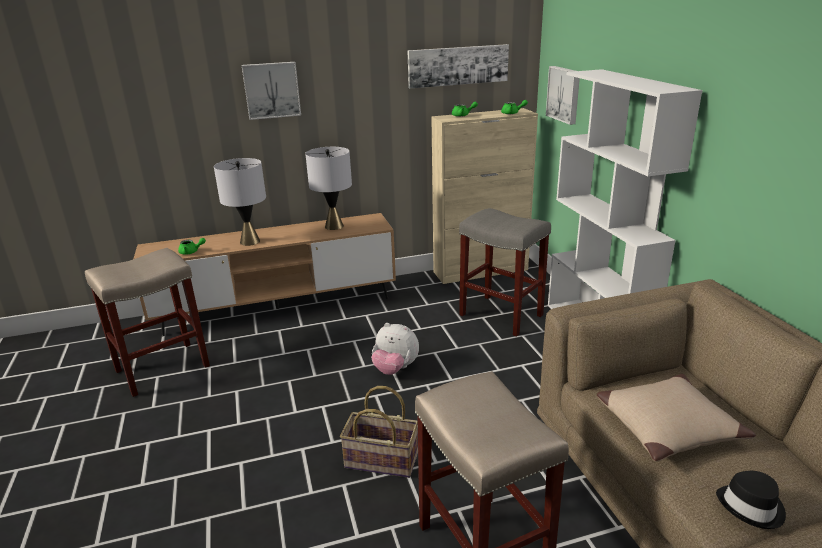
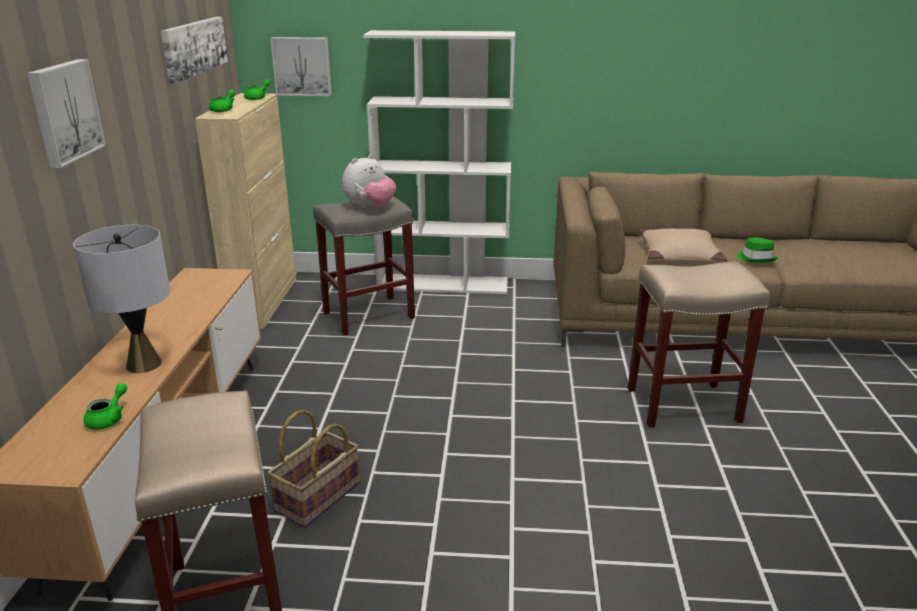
camera: 70 degrees left, 0 degrees up
grey table lamp [305,147,352,230] -> none
basket [340,386,418,478] -> basket moved to [267,410,360,527]
plush toy [371,323,419,375] -> plush toy moved to [342,154,396,209]
black hat [716,471,786,529] -> green hat [737,237,778,262]

